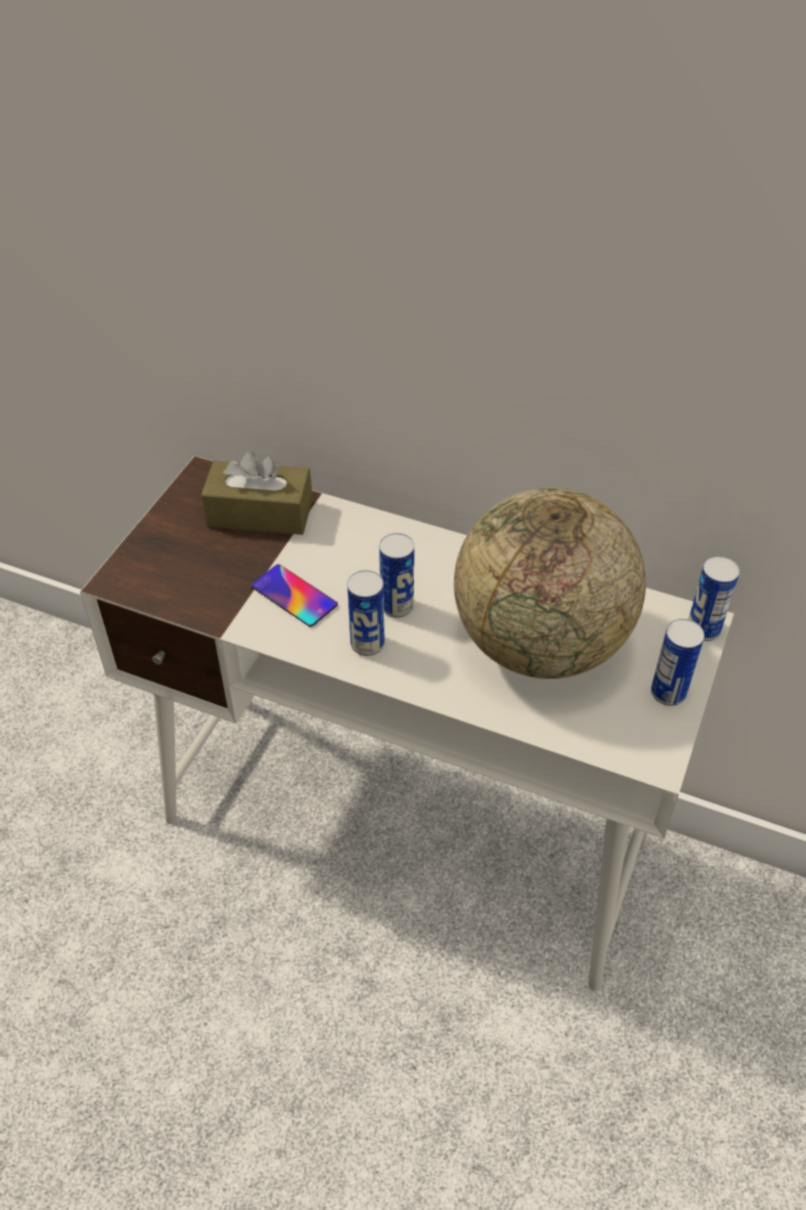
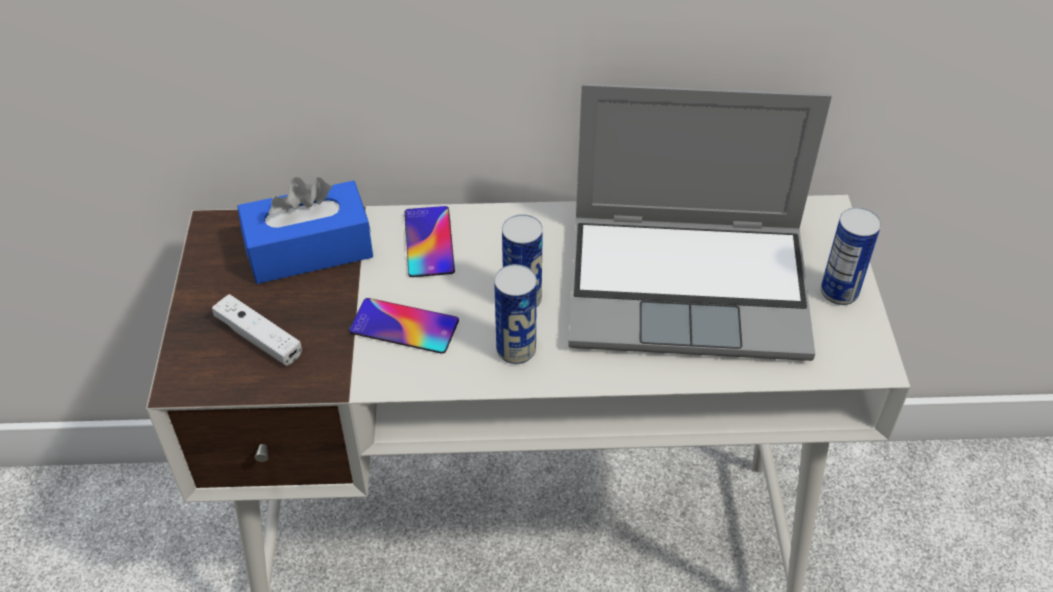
camera: 25 degrees left, 0 degrees up
brown tissue box [201,451,312,535] -> blue tissue box [237,177,373,284]
globe [454,488,646,679] -> laptop [568,83,832,361]
can [688,556,740,641] -> none
none -> white game controller [212,294,302,366]
none -> phone [404,206,455,277]

